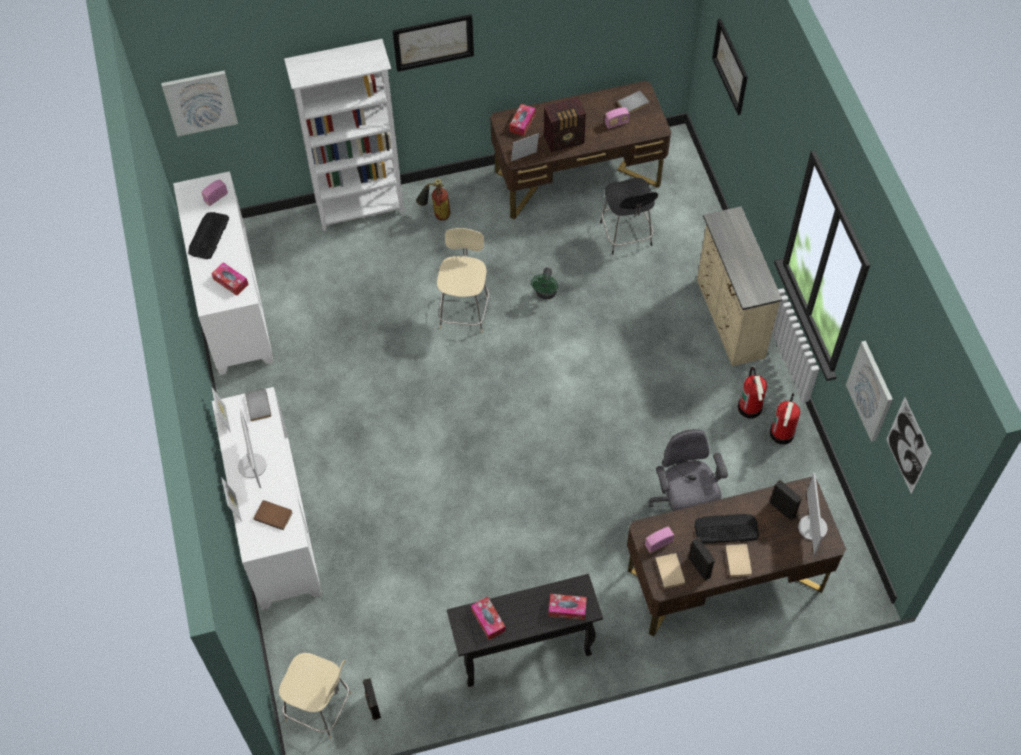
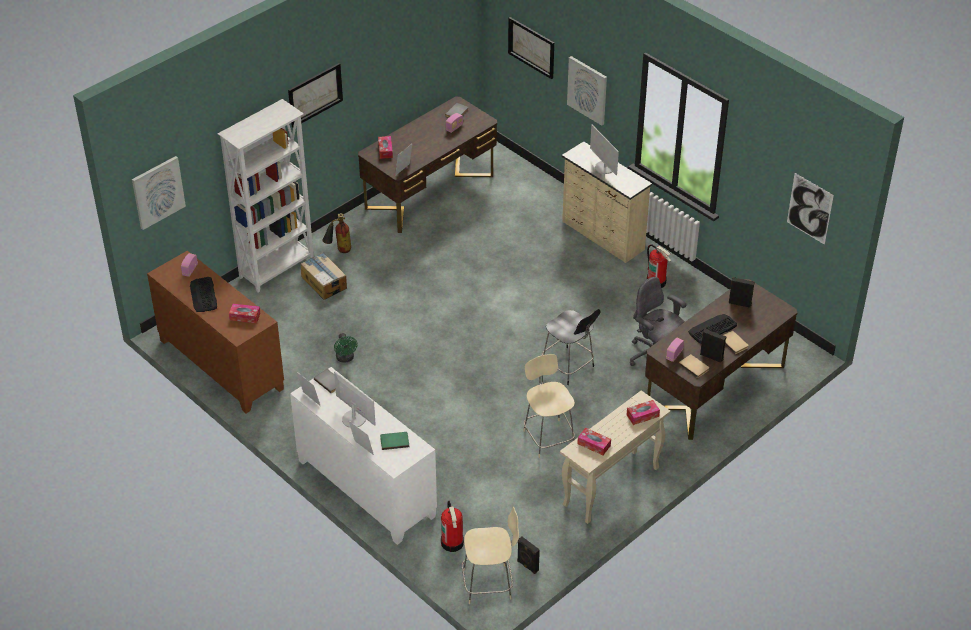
camera: 30 degrees left, 15 degrees down
white cabinet [173,171,274,375] -> brown cabinet [147,251,284,413]
brown book [253,500,292,530] -> green book [380,432,409,450]
beige chair [437,228,489,333] -> beige chair moved to [523,354,575,458]
black console table [447,574,603,687] -> beige console table [560,390,670,524]
green fan [531,267,558,299] -> green fan moved to [334,333,358,363]
radio [544,97,586,152] -> none
black chair [600,178,658,255] -> black chair moved to [542,309,601,385]
fire extinguisher [769,393,800,445] -> fire extinguisher moved to [441,501,464,552]
monitor [798,473,827,555] -> monitor moved to [590,125,619,175]
picture [846,341,893,442] -> picture moved to [567,56,607,126]
none -> cardboard box [301,252,347,300]

